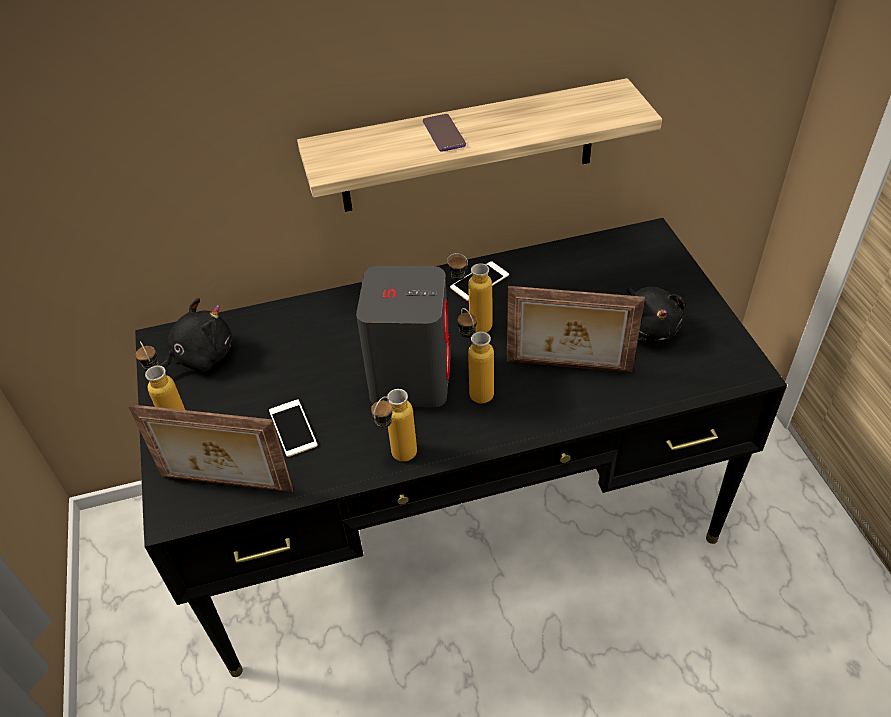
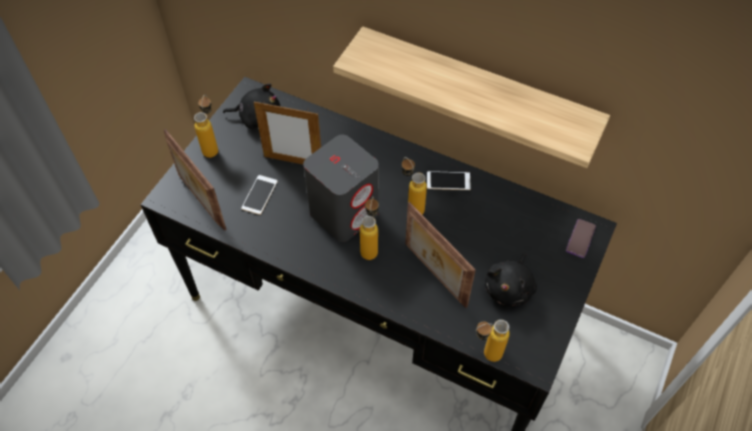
camera: 40 degrees right, 10 degrees up
bottle [371,389,417,462] -> bottle moved to [476,320,510,362]
phone [423,114,466,152] -> phone moved to [566,219,596,258]
none -> picture frame [254,101,321,164]

